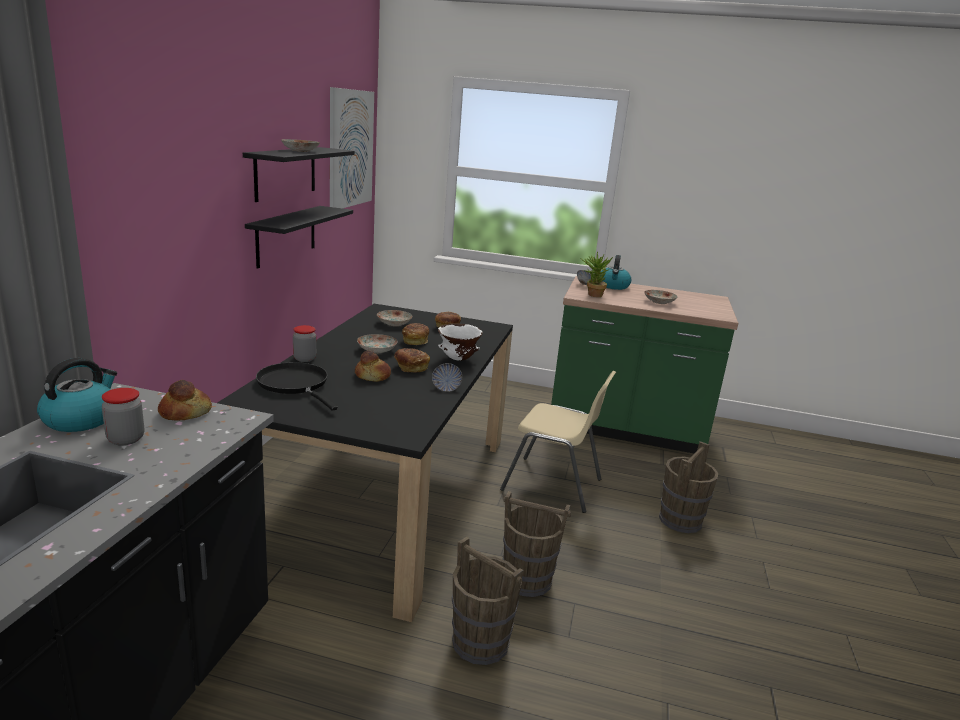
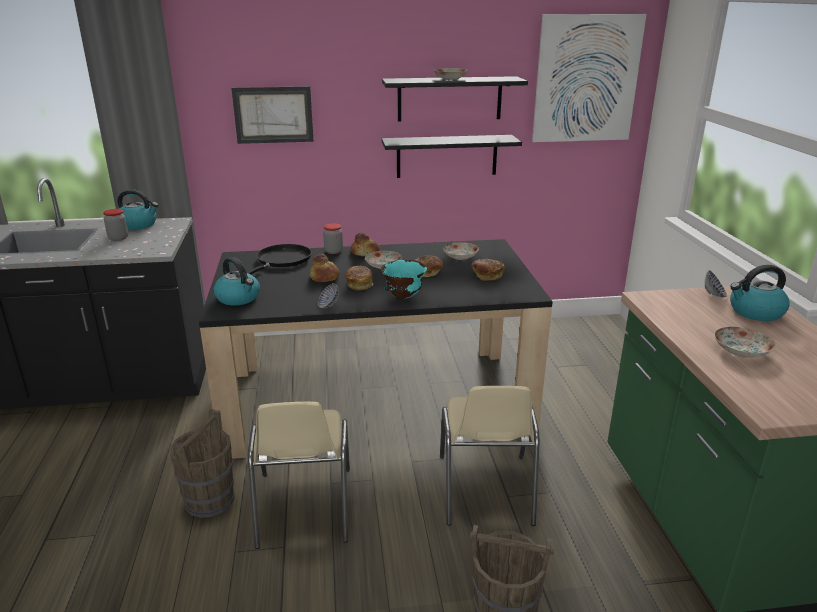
camera: 70 degrees right, 5 degrees up
bread [158,380,212,421] -> bread moved to [351,232,379,256]
white bowl [438,323,483,361] -> turquoise bowl [381,260,427,299]
brown bucket [503,491,571,597] -> beige chair [248,402,350,549]
potted plant [580,252,613,297] -> none
none -> kettle [213,257,260,306]
none -> picture [231,86,314,144]

